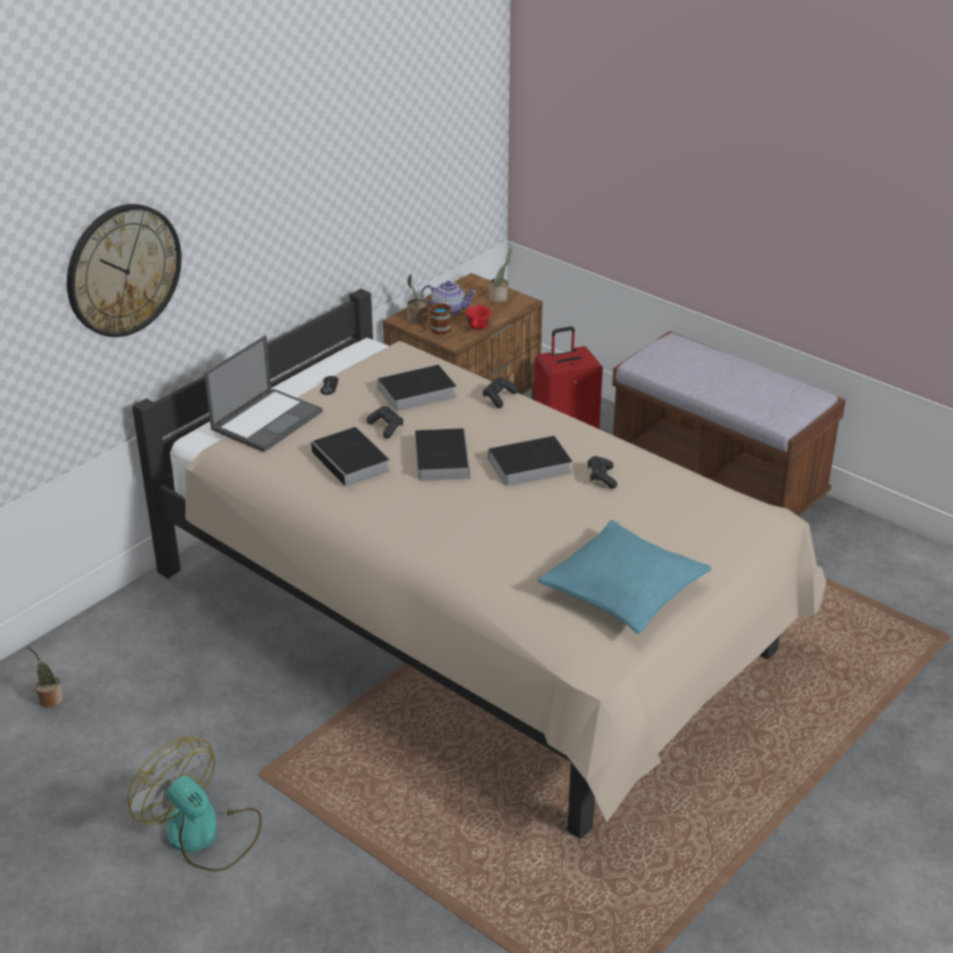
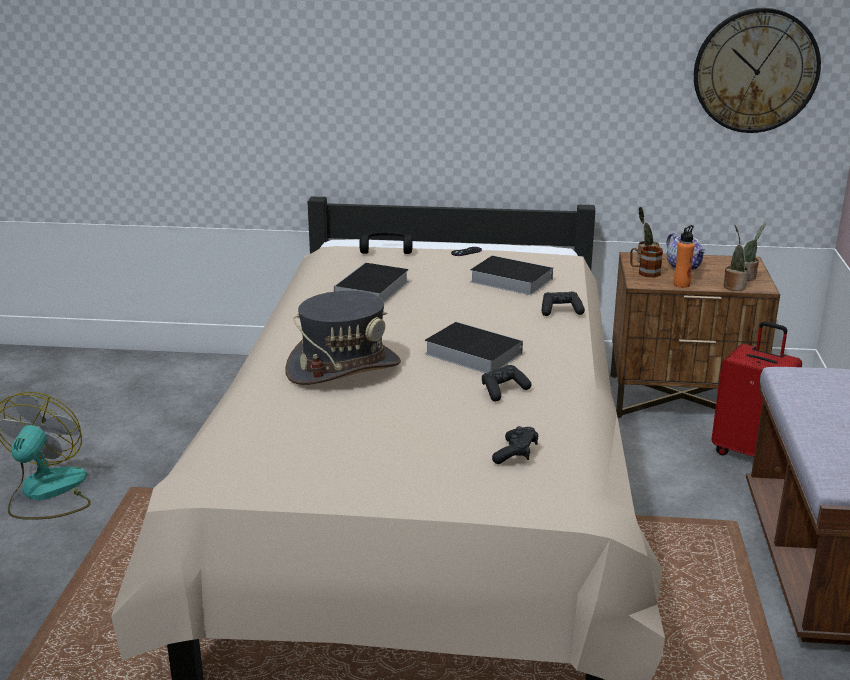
camera: 55 degrees right, 10 degrees down
potted plant [27,646,63,708] -> potted plant moved to [724,225,748,291]
wall clock [67,204,182,337] -> wall clock moved to [694,8,821,133]
laptop [204,335,323,452] -> black headphones [359,232,413,254]
black game controller [366,406,403,439] -> black game controller moved to [492,426,539,464]
book [415,428,470,481] -> none
red cup [466,305,492,329] -> orange bottle [673,225,695,288]
turquoise pillow [537,520,711,634] -> none
none -> grey hat [285,291,401,385]

